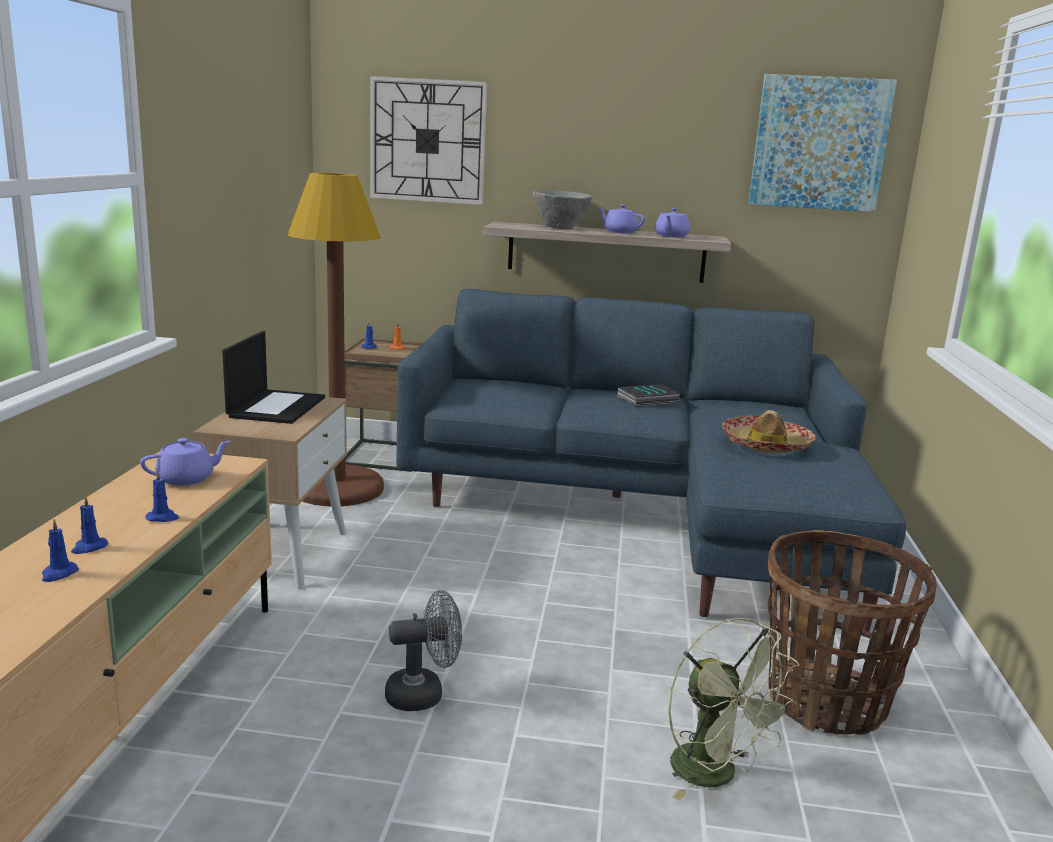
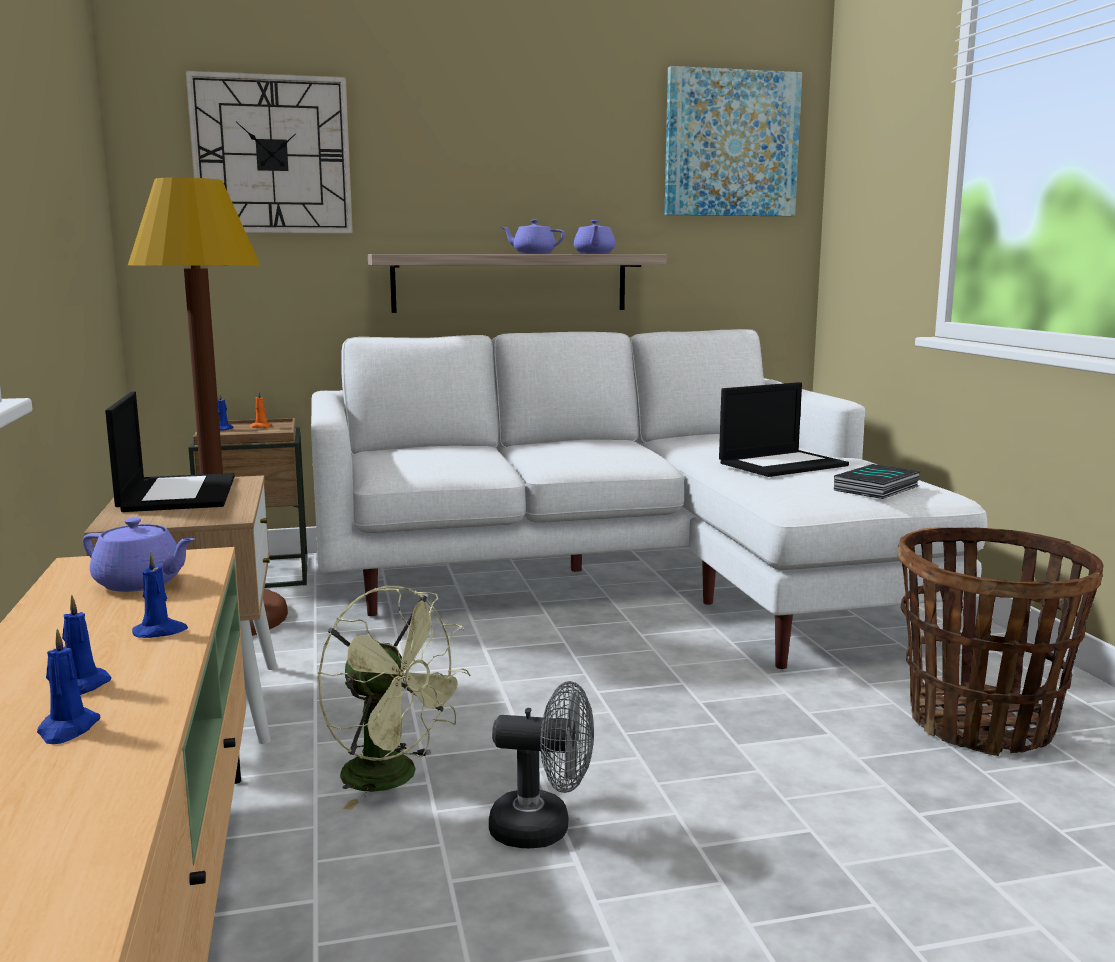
camera: 20 degrees left, 5 degrees down
purple teapot [140,438,231,486] -> purple teapot turned 75 degrees clockwise [83,518,195,592]
grey fan [385,590,462,711] -> grey fan turned 45 degrees clockwise [489,681,594,848]
blue sofa [396,289,906,632] -> white sofa [311,329,987,669]
grey bowl [532,190,592,229] -> none
book [617,384,681,407] -> book moved to [834,464,921,499]
green fan [668,618,799,801] -> green fan moved to [317,586,470,810]
hat [722,410,816,453] -> laptop [719,382,849,477]

